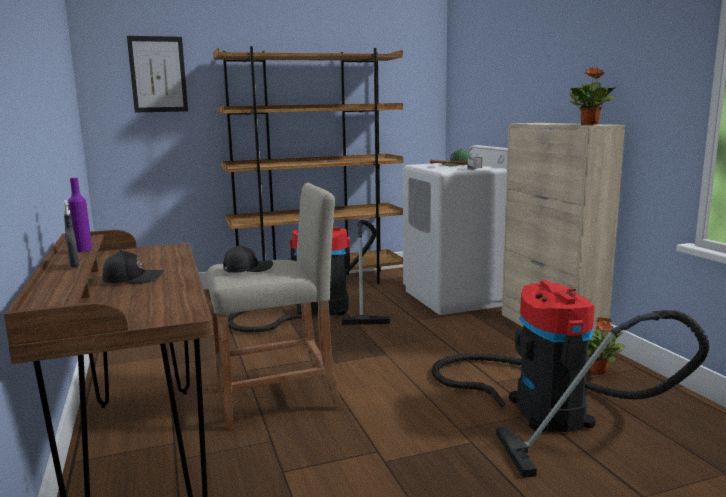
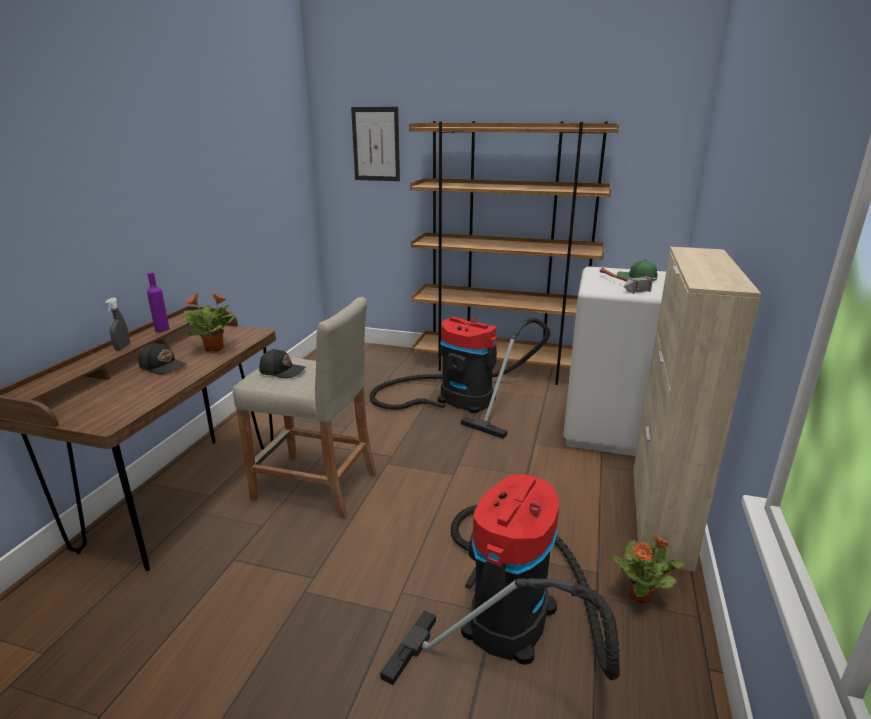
camera: 35 degrees right, 10 degrees up
potted plant [570,67,616,125] -> potted plant moved to [183,293,235,352]

